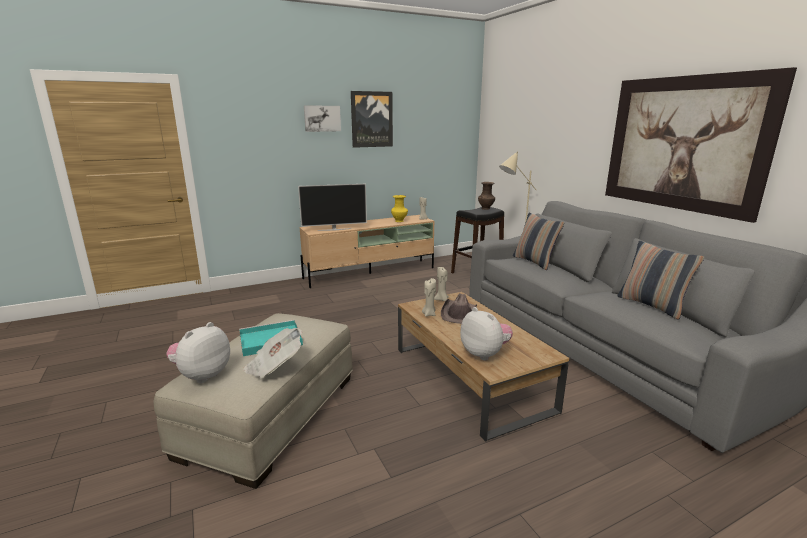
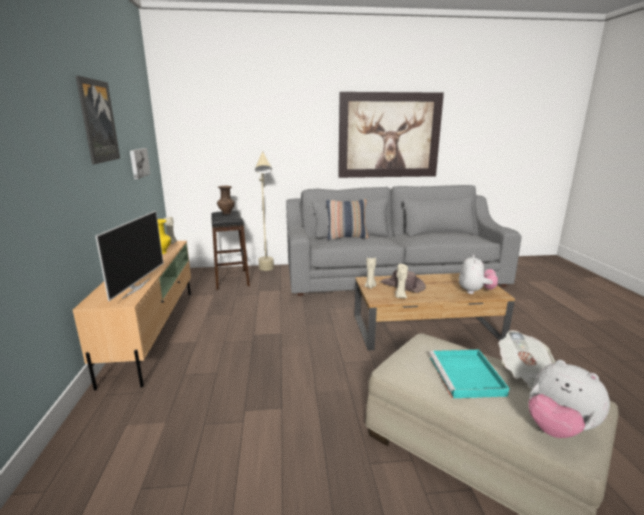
camera: 70 degrees left, 0 degrees up
picture [304,105,341,132] -> picture moved to [130,148,151,179]
plush toy [460,307,513,360] -> plush toy turned 120 degrees clockwise [459,255,498,294]
pillow [618,241,704,320] -> none

